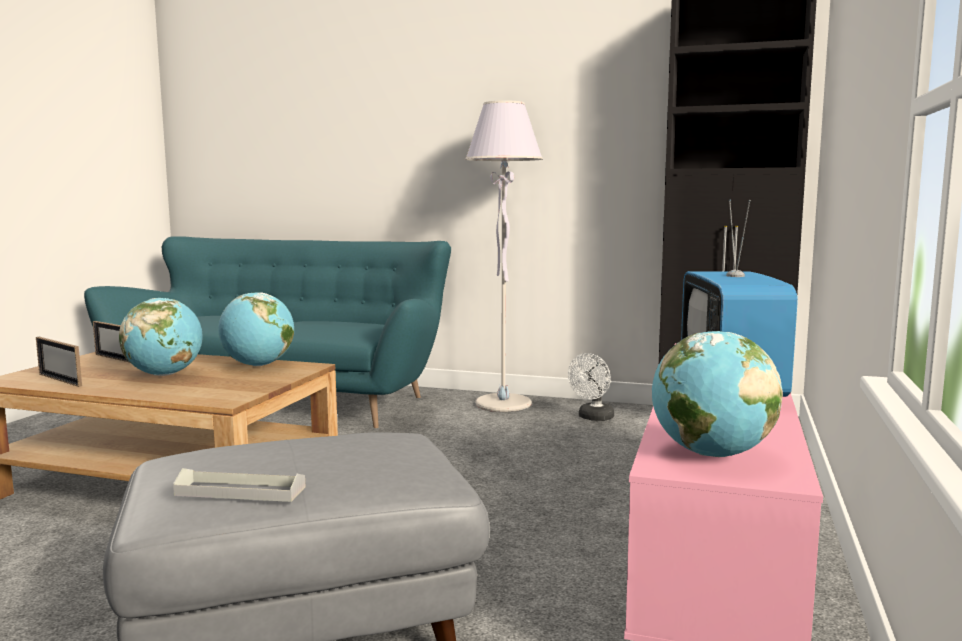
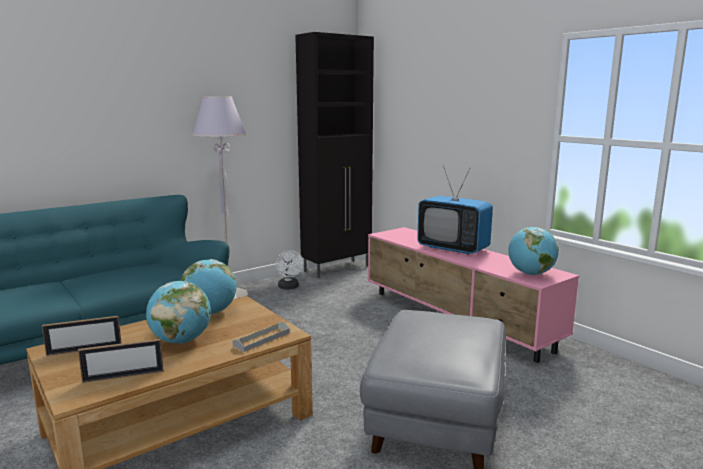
camera: 55 degrees left, 5 degrees up
grey tray [173,468,306,502] -> grey tray moved to [232,322,290,352]

